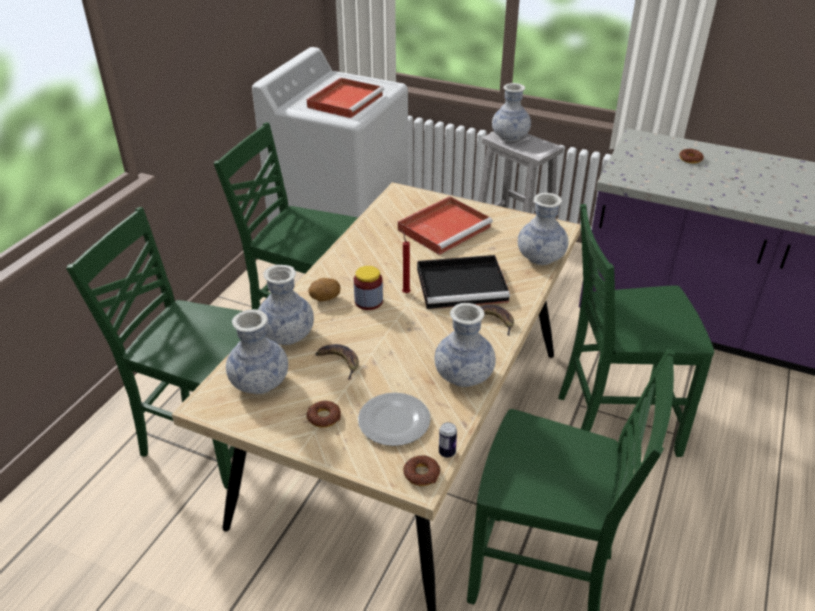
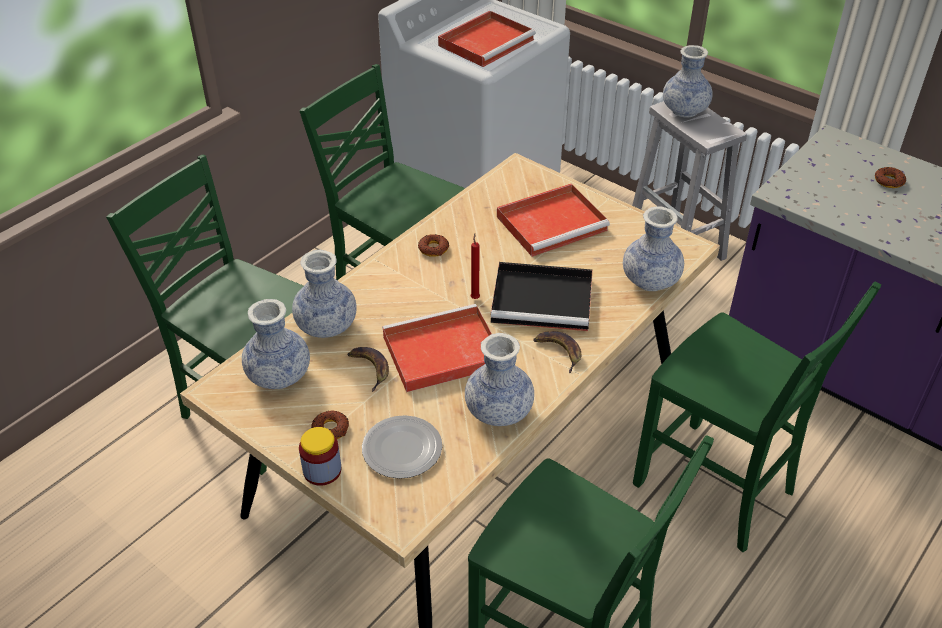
camera: 15 degrees right, 5 degrees up
potato [308,278,340,302] -> none
jar [354,266,383,310] -> jar moved to [299,427,341,486]
donut [403,455,440,486] -> donut moved to [418,234,449,257]
can [439,422,457,458] -> none
green chair [558,204,714,457] -> green chair turned 150 degrees counterclockwise [633,281,881,552]
none -> red tray [382,304,492,392]

